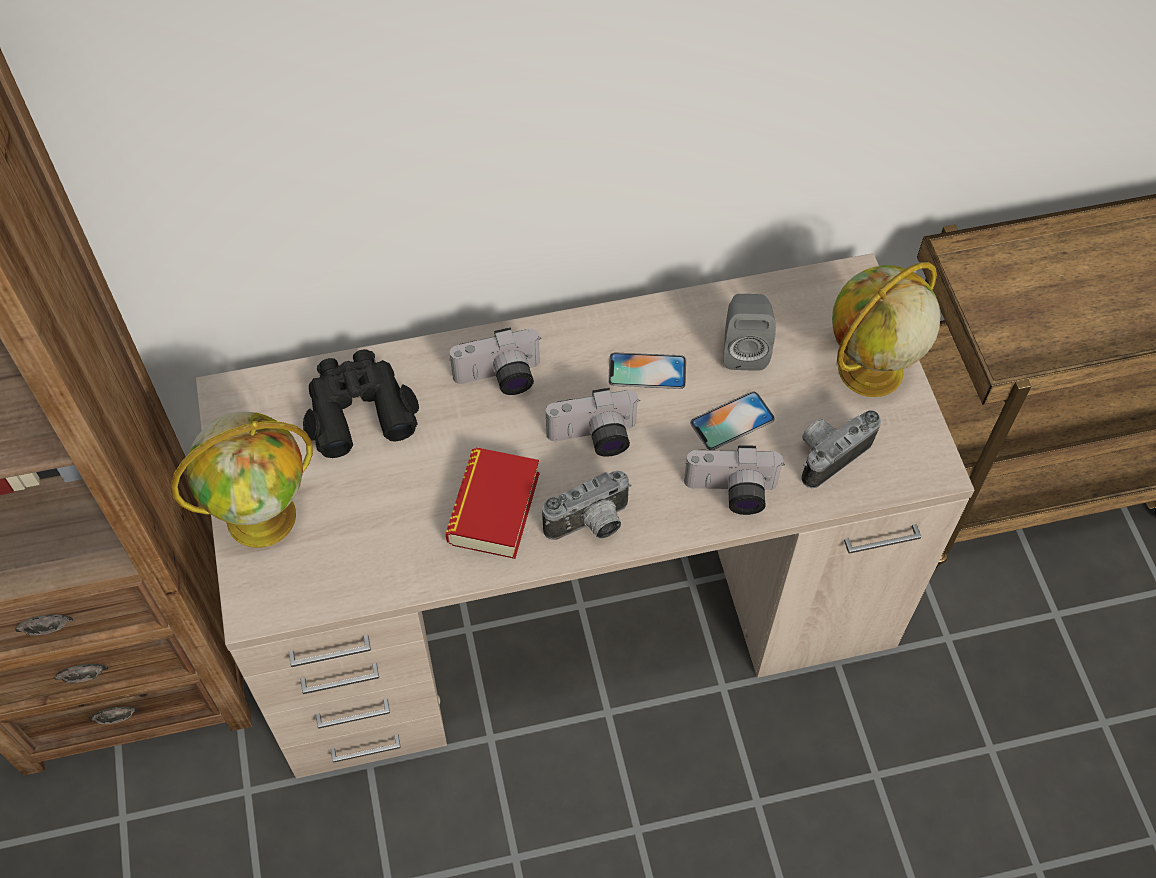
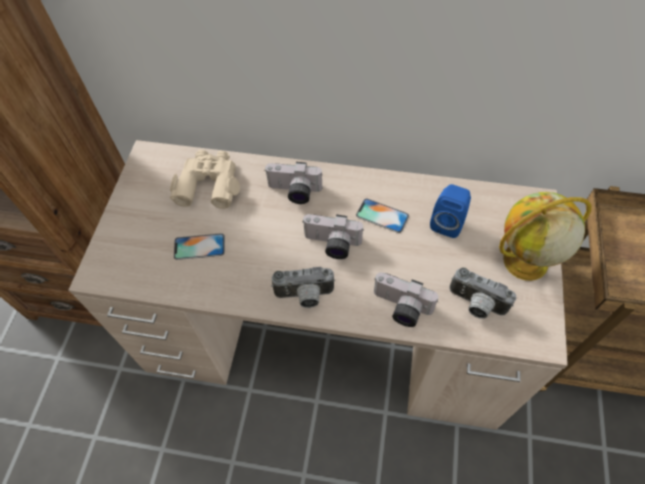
camera: 25 degrees right, 0 degrees up
globe [171,412,313,548] -> none
black binoculars [303,349,419,458] -> beige binoculars [170,150,240,209]
book [445,447,540,559] -> none
phone [690,391,775,450] -> phone moved to [174,233,225,260]
grey speaker [723,294,776,371] -> blue speaker [430,184,471,238]
camera [801,410,881,488] -> camera turned 135 degrees counterclockwise [449,267,516,319]

